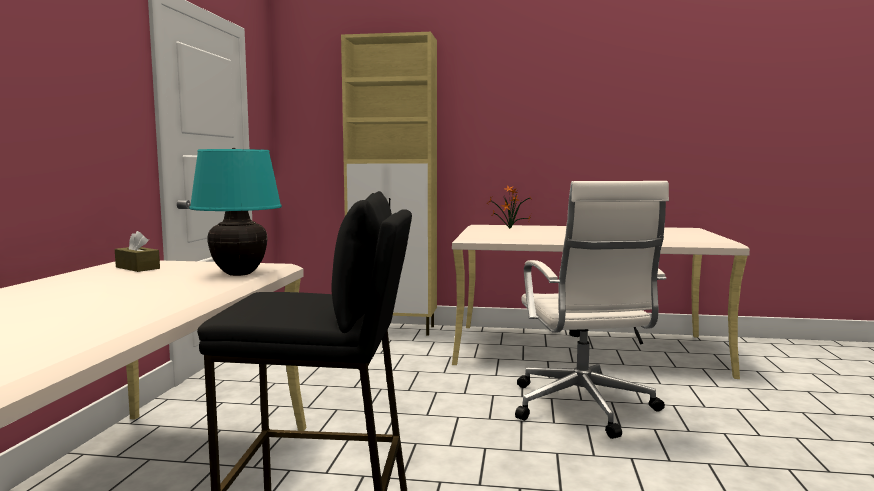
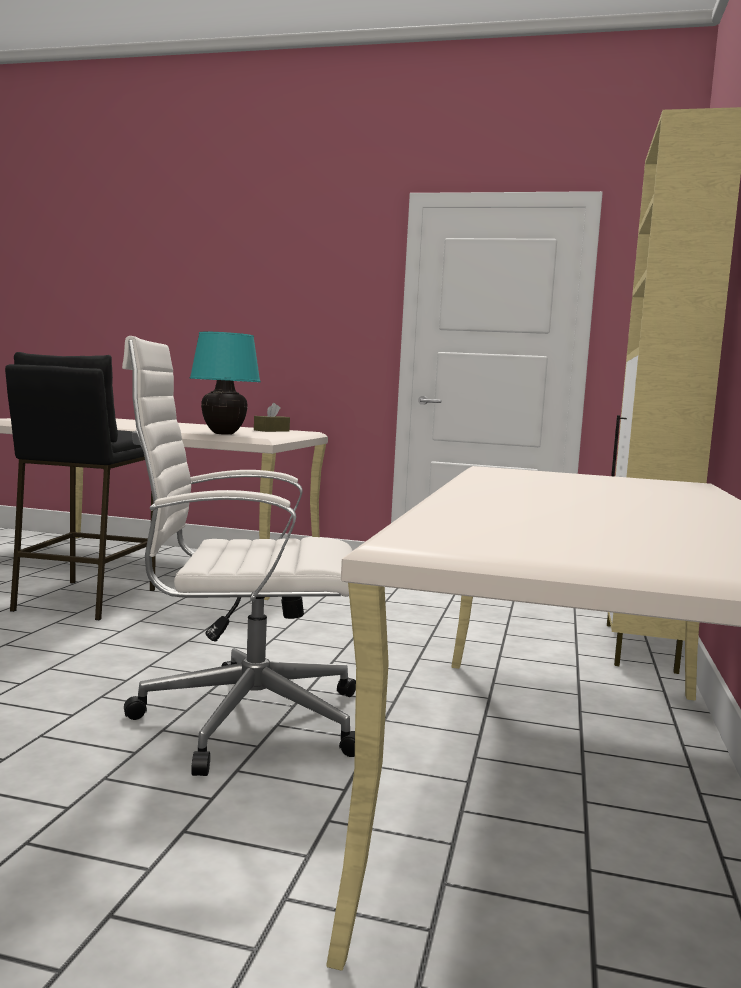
camera: 95 degrees right, 0 degrees up
potted plant [487,185,532,229] -> none

